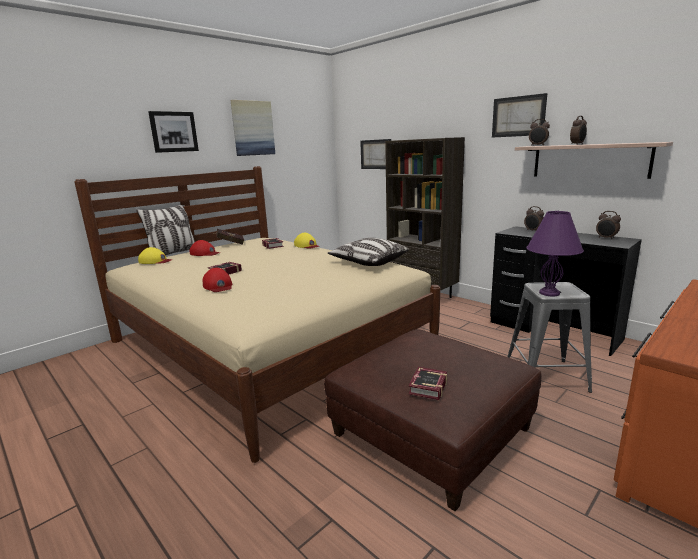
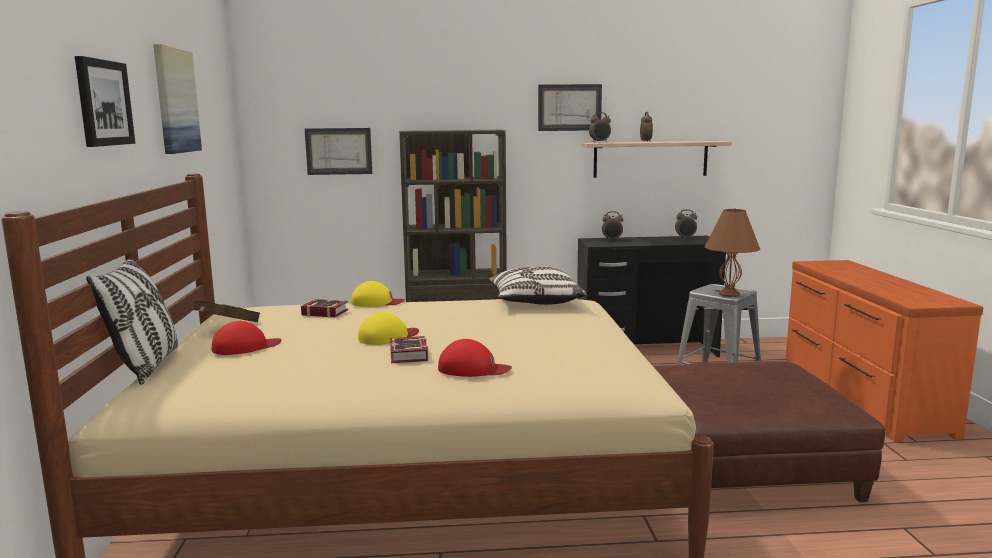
camera: 50 degrees left, 5 degrees down
yellow cap [138,247,172,264] -> yellow cap moved to [358,312,419,345]
book [408,367,447,400] -> none
purple table lamp [526,211,584,296] -> brown table lamp [705,208,760,297]

